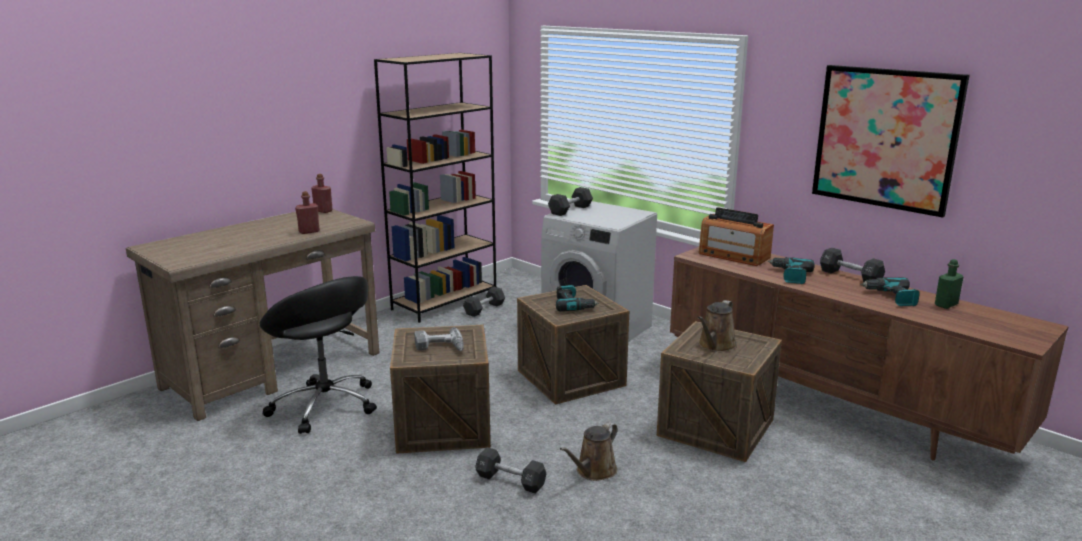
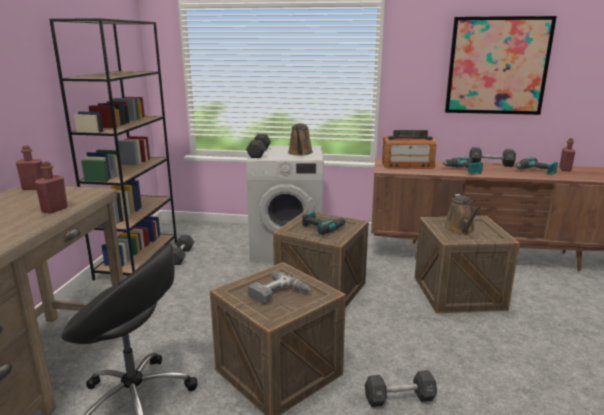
camera: 35 degrees left, 0 degrees up
brown watering can [560,422,618,481] -> brown watering can moved to [288,123,313,155]
green bottle [935,259,963,309] -> red bottle [559,138,575,171]

